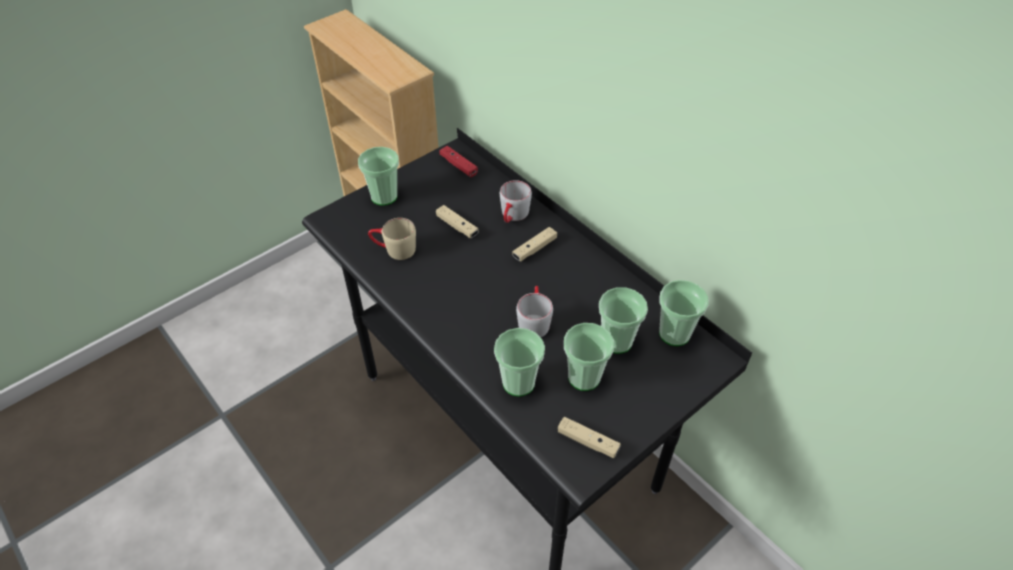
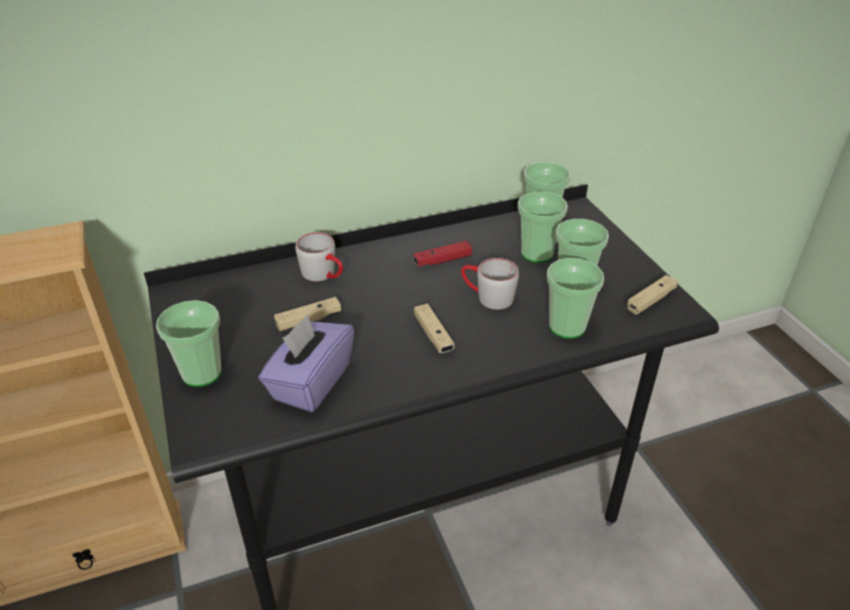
camera: 70 degrees left, 10 degrees down
beige mug [368,218,416,260] -> purple tissue box [259,314,354,412]
red game controller [440,146,478,177] -> red game controller moved to [413,241,472,266]
beige game controller [512,227,557,261] -> beige game controller moved to [414,304,454,353]

